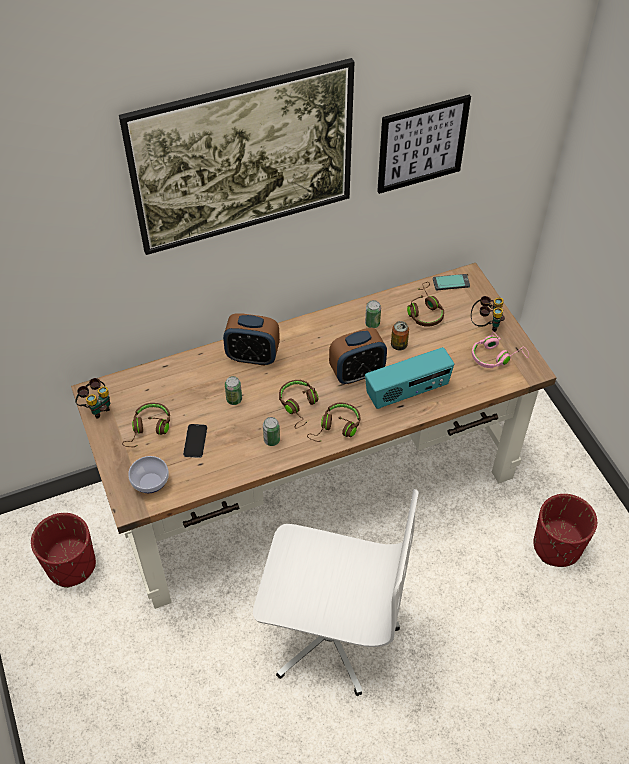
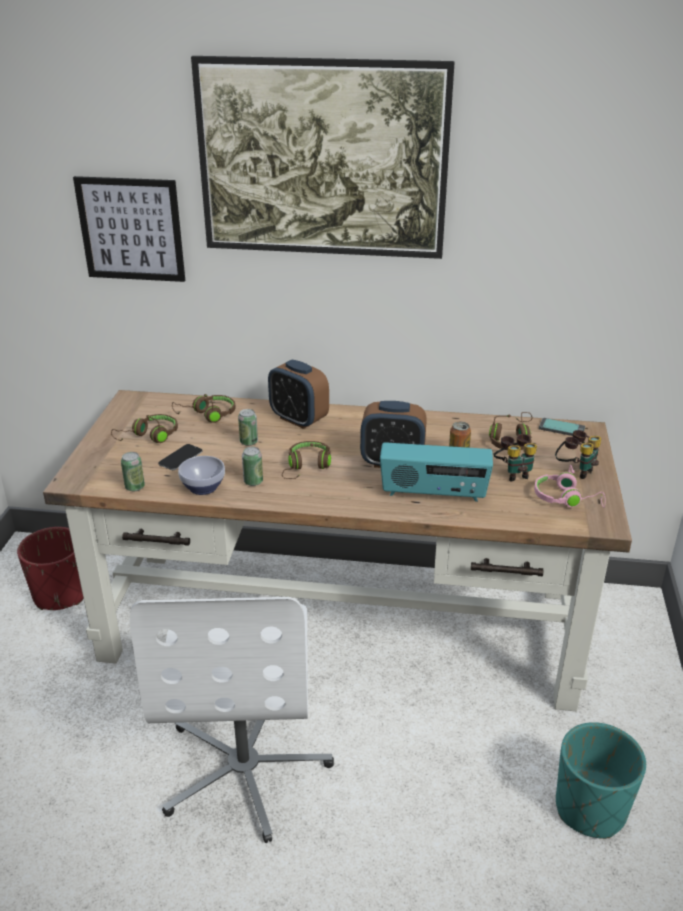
camera: 30 degrees right, 20 degrees down
binoculars [75,378,110,418] -> binoculars moved to [493,434,537,481]
bowl [128,456,169,493] -> bowl moved to [178,456,225,495]
white office chair [253,489,419,696] -> white office chair turned 45 degrees clockwise [130,597,334,843]
brown headphones [307,403,360,442] -> brown headphones moved to [172,394,236,423]
can [365,300,381,328] -> can moved to [121,452,145,491]
picture [377,95,471,194] -> picture moved to [73,176,185,282]
red planter [533,494,597,567] -> turquoise planter [556,722,646,839]

